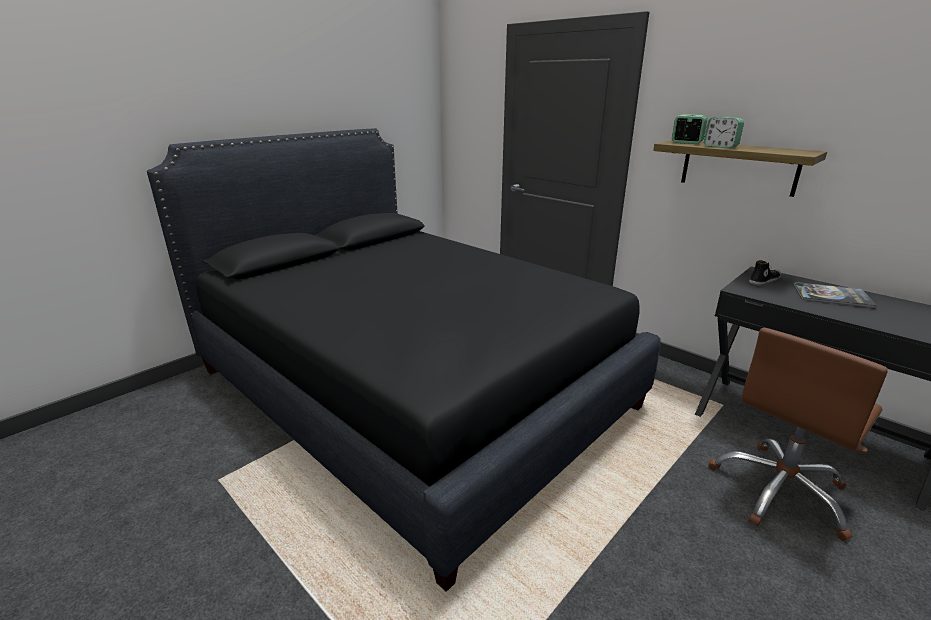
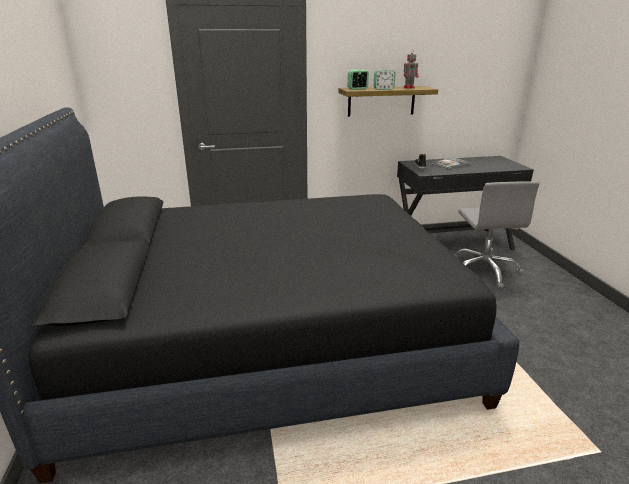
camera: 55 degrees left, 0 degrees up
brown office chair [709,328,888,541] -> grey office chair [454,181,540,288]
none -> toy robot [403,49,419,88]

